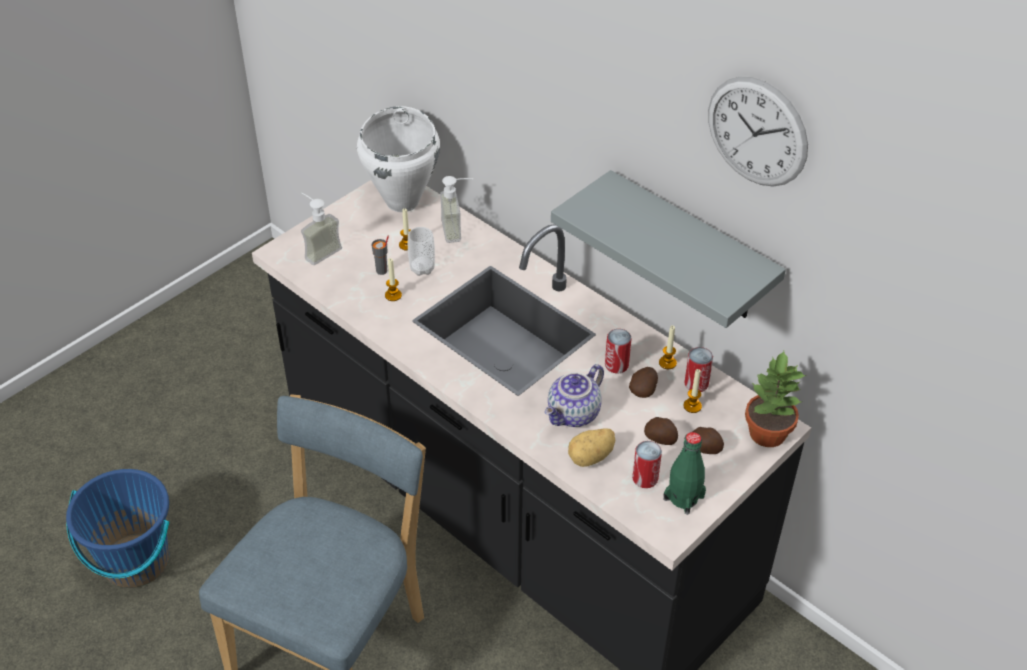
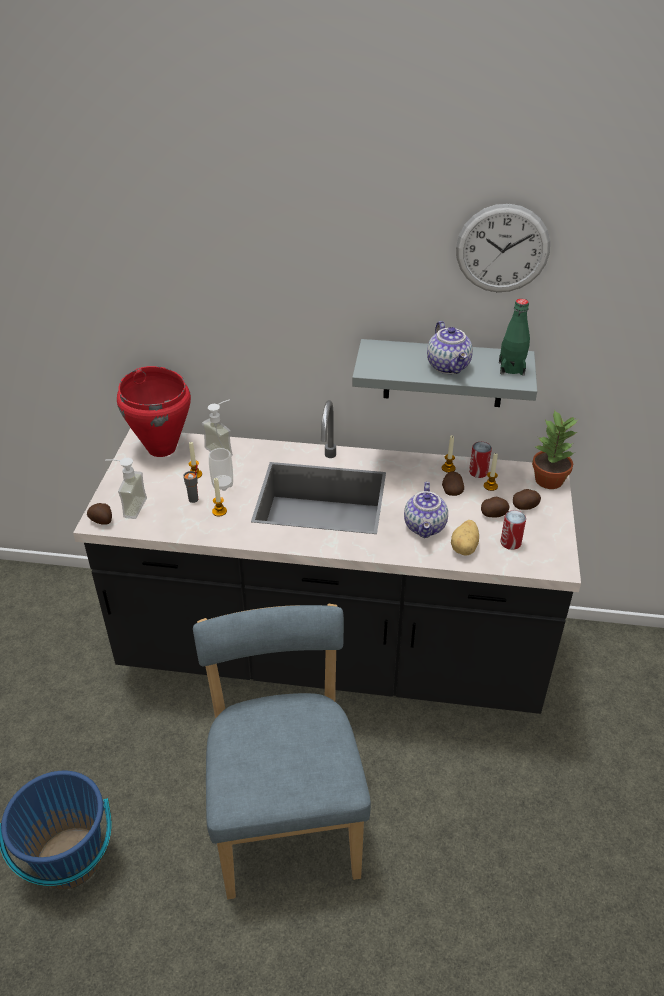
camera: 35 degrees left, 5 degrees down
white cooking pot [357,106,440,212] -> red cooking pot [117,366,191,457]
can [605,329,632,373] -> none
green bottle [663,432,706,515] -> green bottle moved to [499,299,530,376]
none -> potato [87,503,112,525]
none -> teapot [427,321,473,374]

